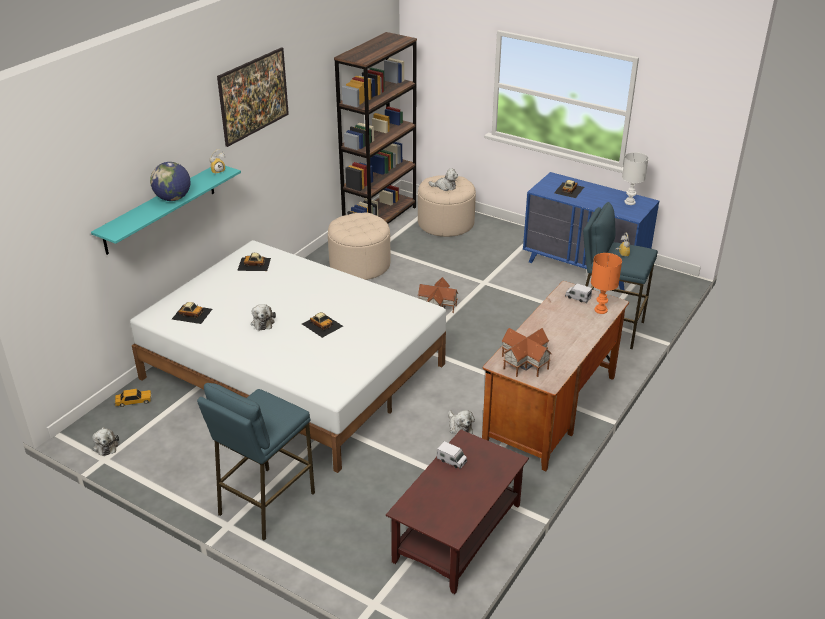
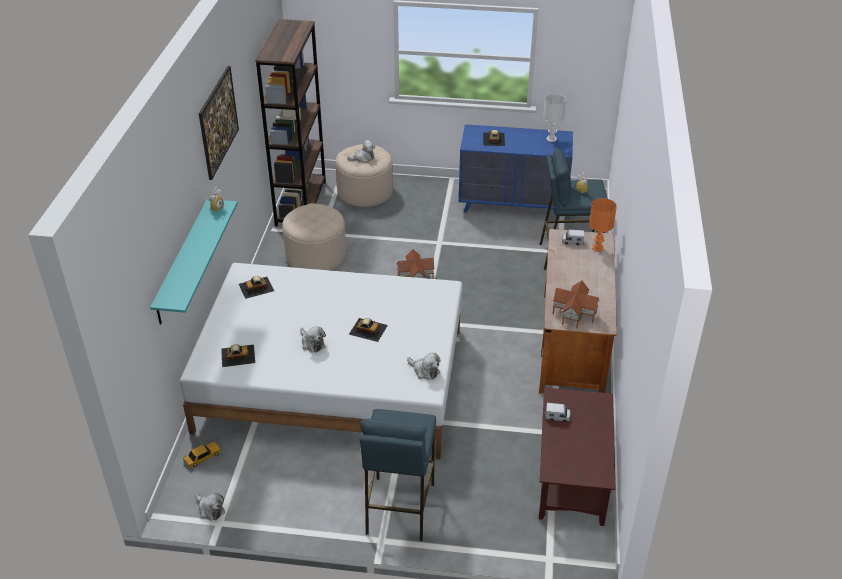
camera: 25 degrees left, 5 degrees up
globe [150,162,191,201] -> none
plush toy [448,410,475,434] -> plush toy moved to [407,353,441,380]

